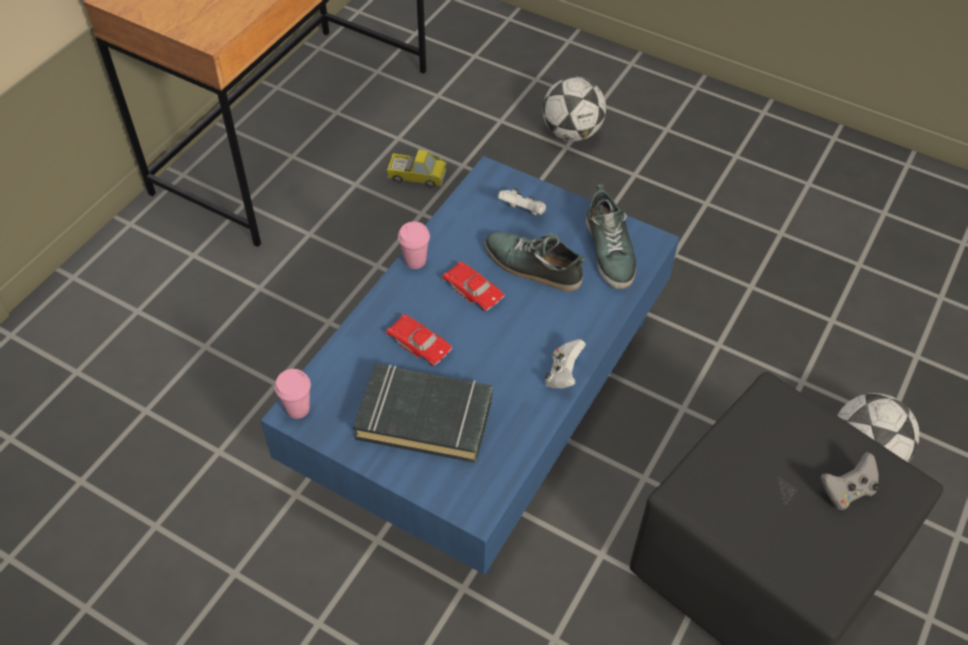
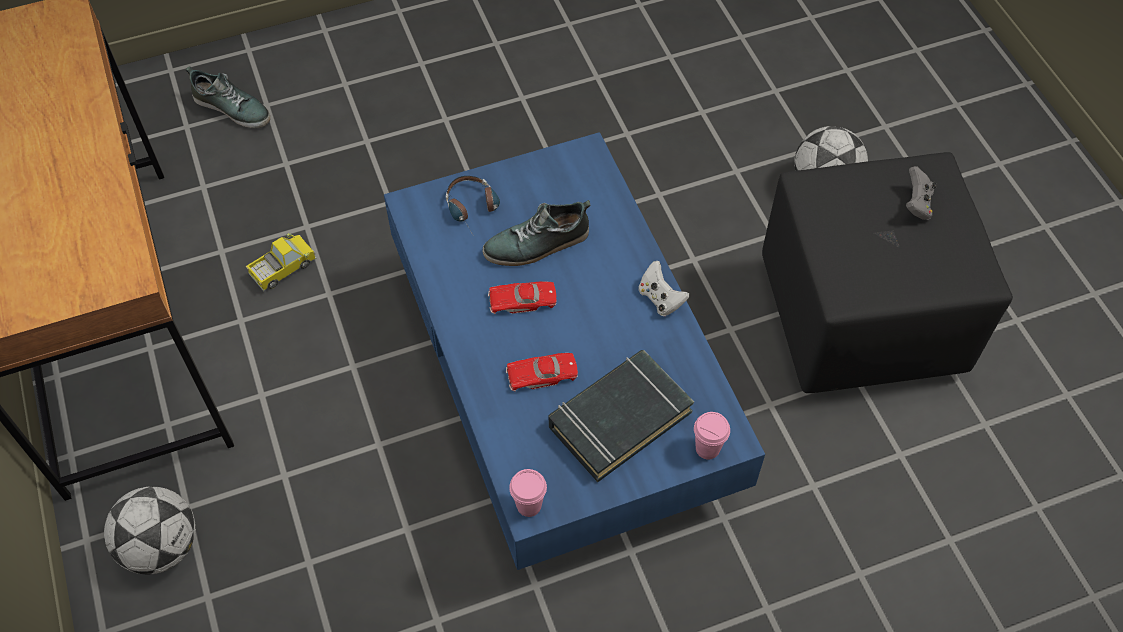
camera: 50 degrees left, 5 degrees up
pink cup [398,222,430,269] -> pink cup moved to [694,412,730,459]
white game controller [498,188,546,216] -> headphones [446,176,500,235]
football [542,77,606,141] -> football moved to [104,486,196,575]
shoe [586,184,636,289] -> shoe moved to [185,67,270,128]

